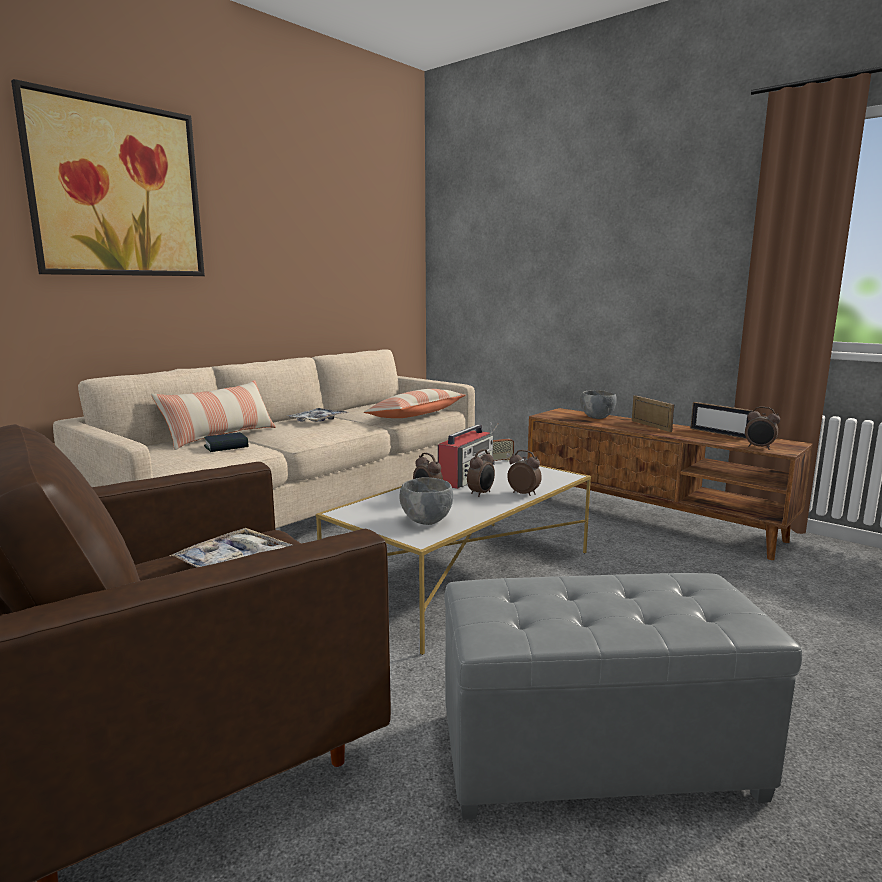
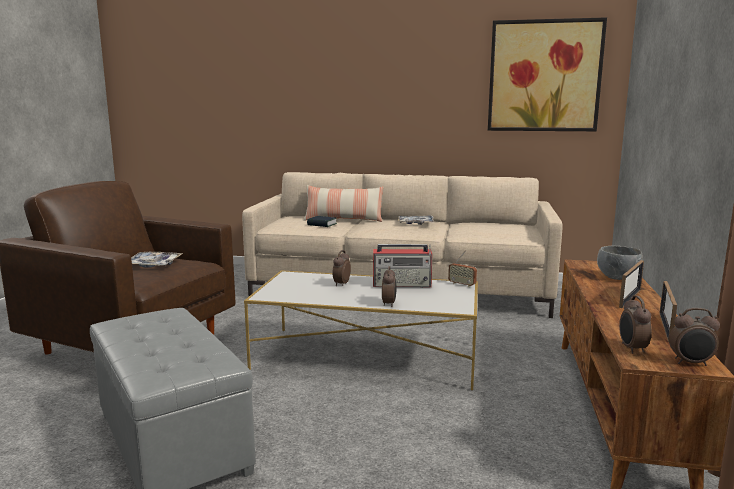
camera: 60 degrees right, 0 degrees up
picture [11,79,205,276] -> picture moved to [488,17,607,131]
pillow [364,389,465,418] -> none
grey bowl [399,477,453,525] -> none
alarm clock [467,449,495,497] -> alarm clock moved to [669,308,720,366]

